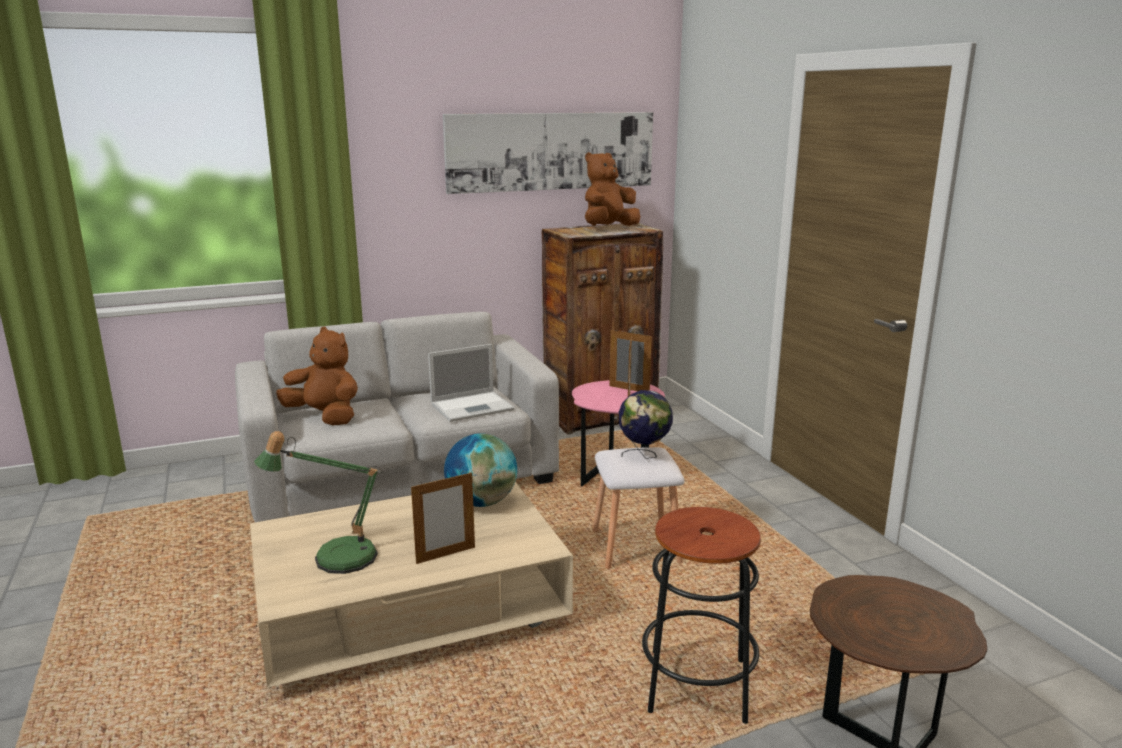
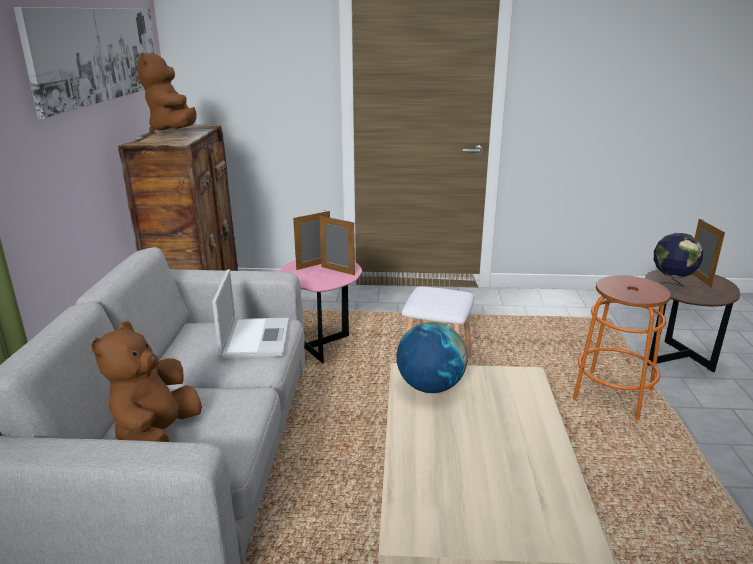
camera: 65 degrees left, 5 degrees up
table lamp [254,431,382,574] -> none
brown plush toy [276,327,358,425] -> brown plush toy turned 45 degrees counterclockwise [92,321,202,442]
picture frame [411,473,475,564] -> picture frame moved to [692,219,725,287]
globe [619,390,673,459] -> globe moved to [654,233,703,295]
black stool [642,507,761,724] -> orange stool [573,275,671,420]

